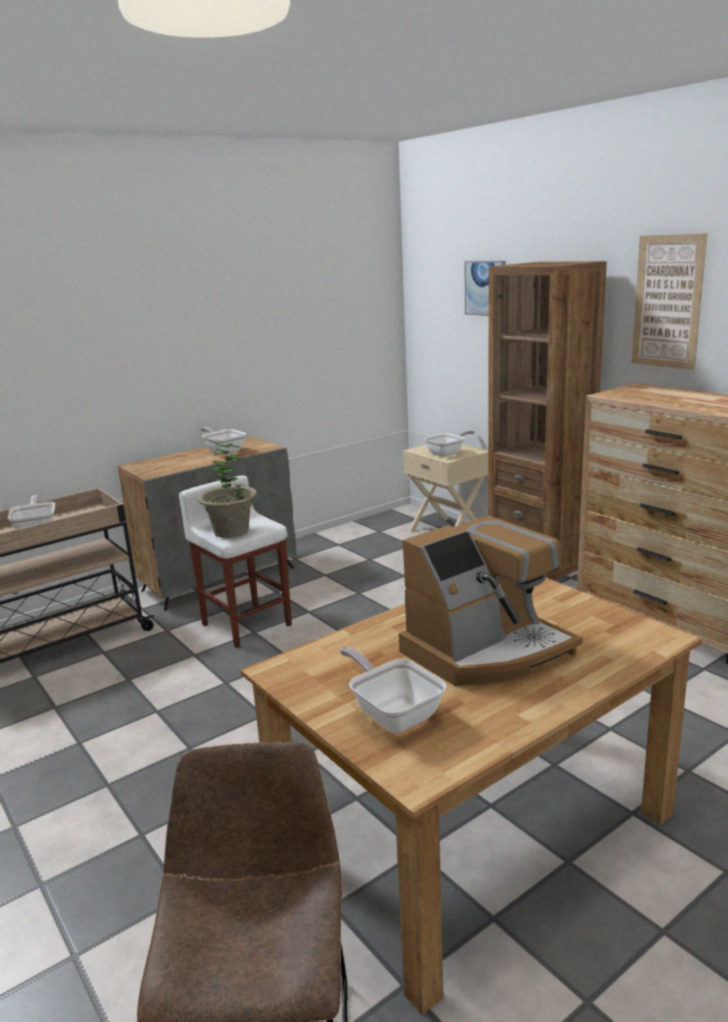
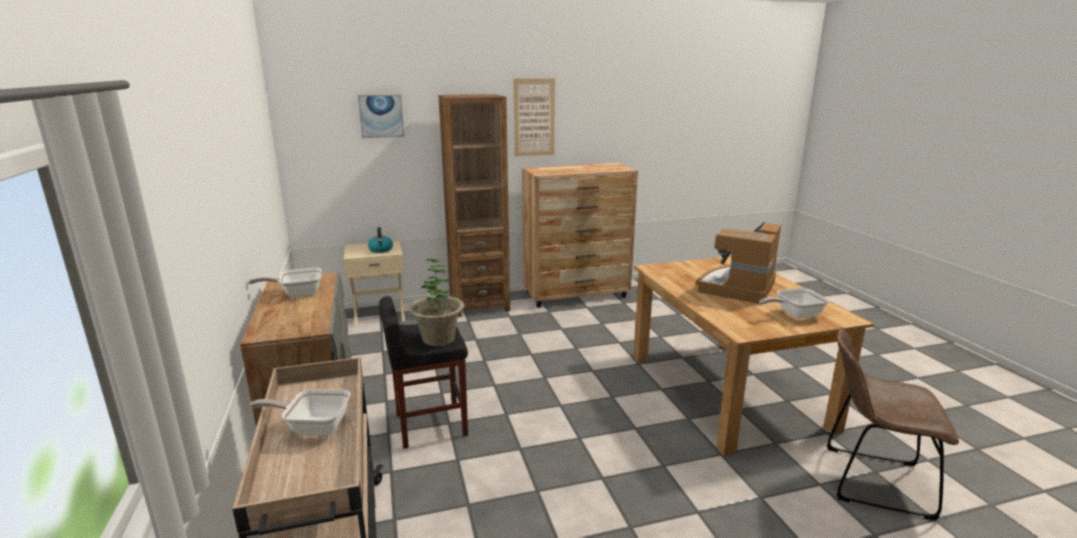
camera: 70 degrees left, 0 degrees up
white stool [179,475,292,648] -> black stool [379,296,468,449]
coffee machine [399,516,582,686] -> coffee machine turned 135 degrees counterclockwise [695,222,781,304]
frying pan [424,430,474,457] -> kettle [368,227,393,253]

